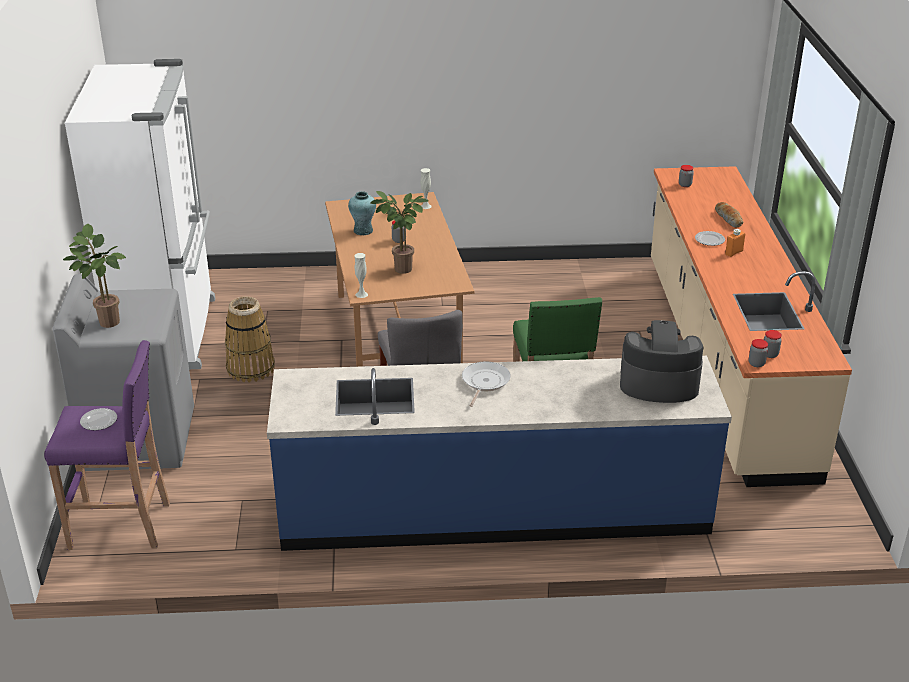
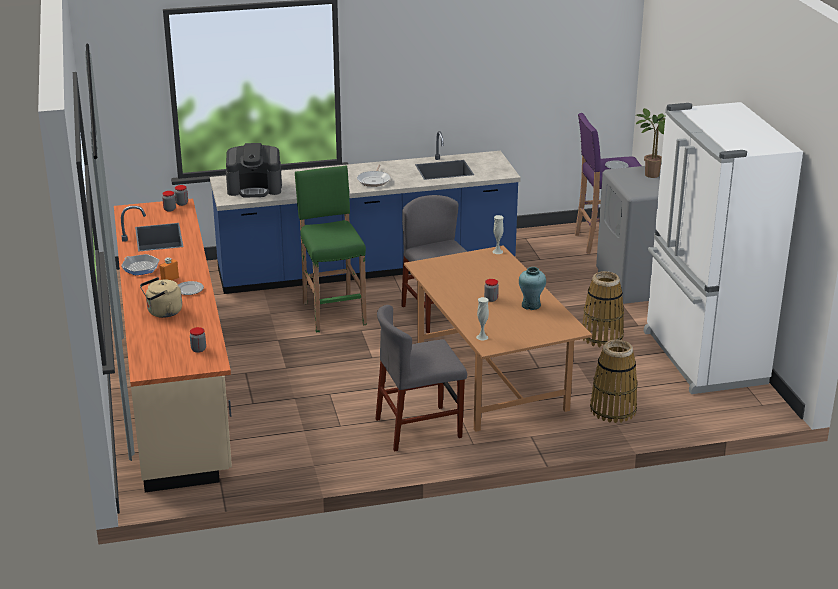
camera: 170 degrees right, 5 degrees down
potted plant [370,191,429,274] -> none
bread [715,202,743,228] -> beige kettle [140,277,182,318]
none -> frying pan [121,254,159,275]
none -> grey chair [376,305,467,451]
none -> basket [590,340,637,423]

